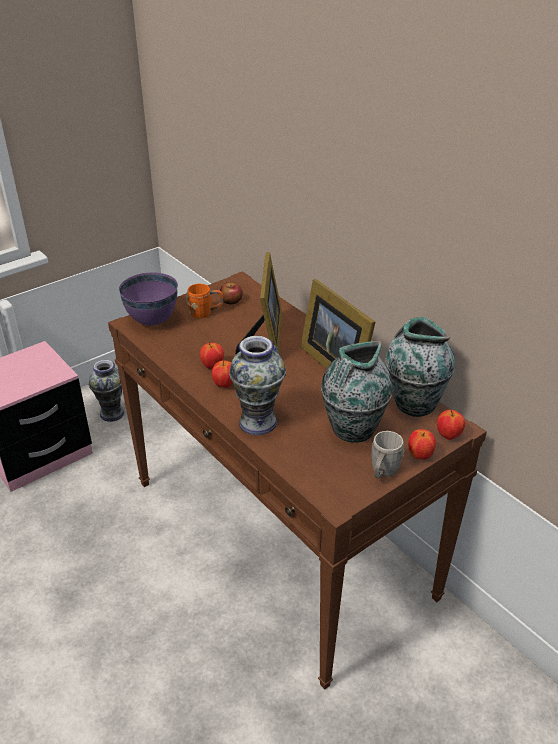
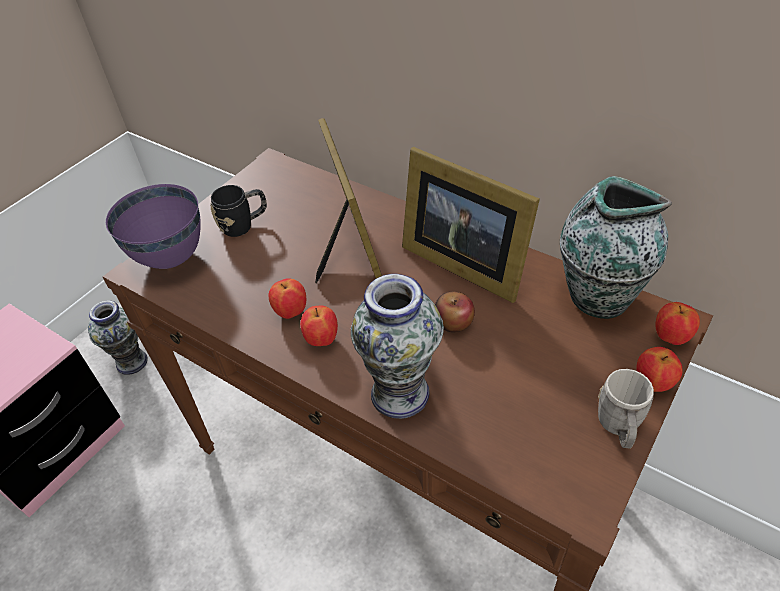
camera: 15 degrees left, 10 degrees up
orange mug [186,284,223,318] -> black mug [210,185,267,237]
apple [220,282,243,304] -> apple moved to [435,292,475,332]
vase [321,341,392,443] -> none

